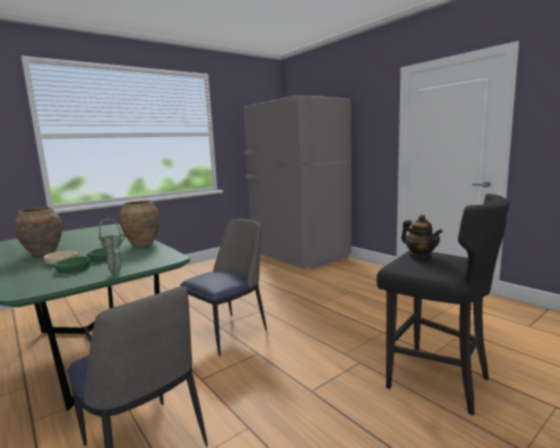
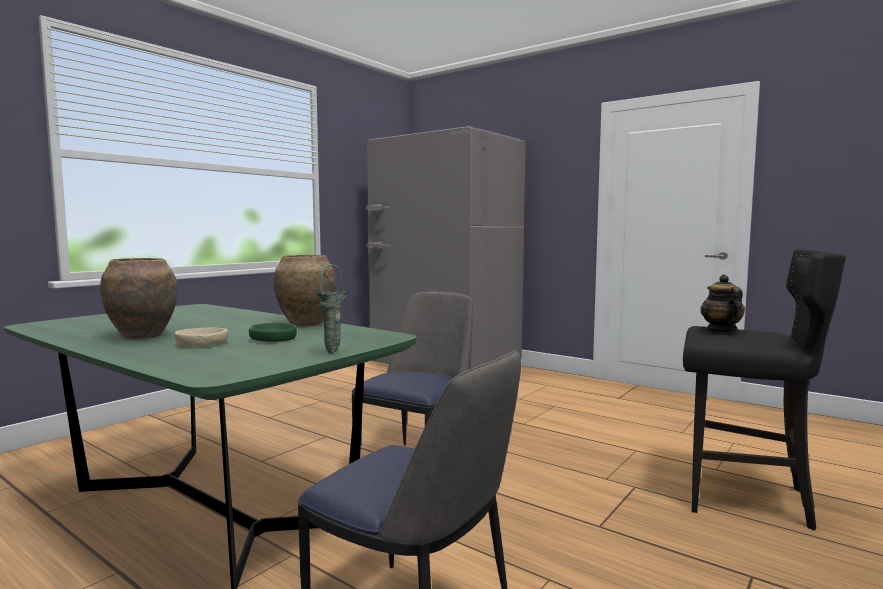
camera: 15 degrees left, 5 degrees down
green bowl [54,256,90,273] -> none
teapot [401,215,443,259] -> teapot turned 135 degrees counterclockwise [700,275,745,333]

